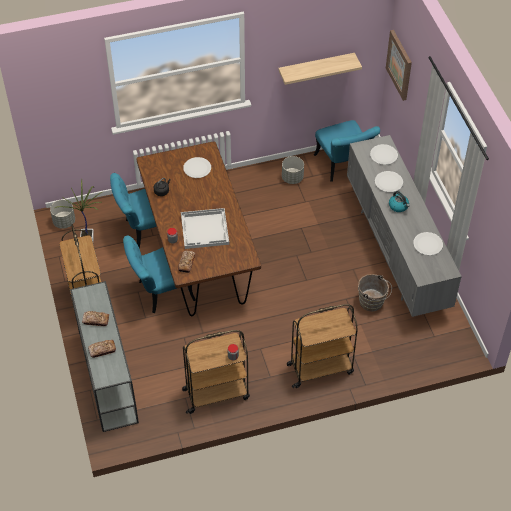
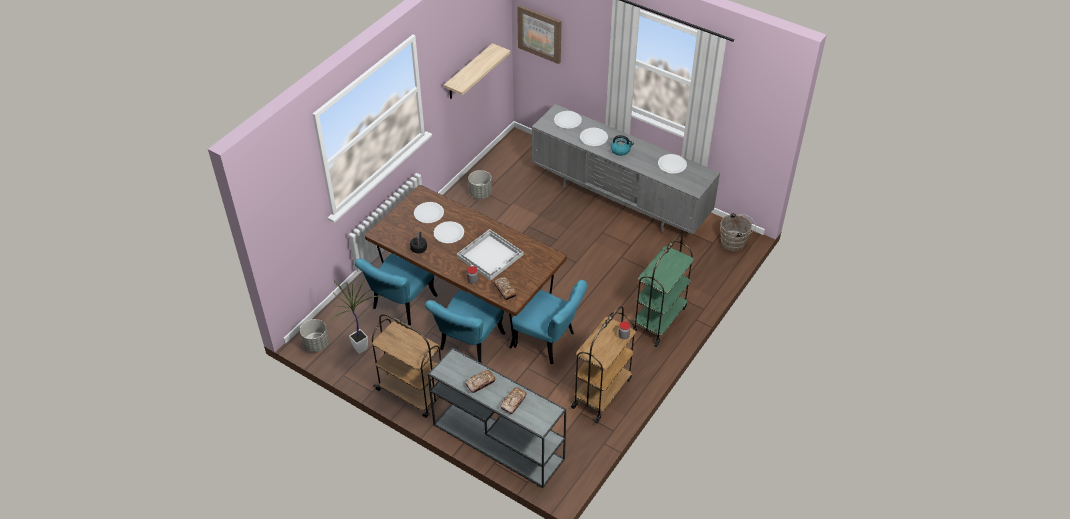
camera: 40 degrees left, 5 degrees down
brown cart [287,304,358,388] -> green cart [632,234,694,347]
turquoise chair [314,120,380,182] -> turquoise chair moved to [509,280,587,364]
brown bucket [358,274,392,312] -> brown bucket moved to [720,213,756,252]
none -> white plate [434,221,464,244]

